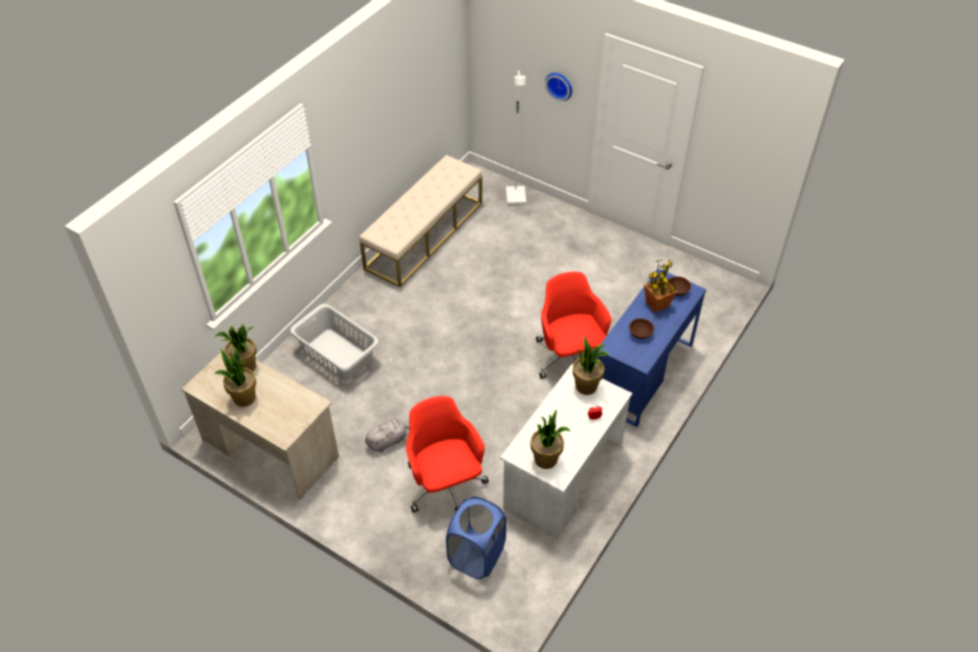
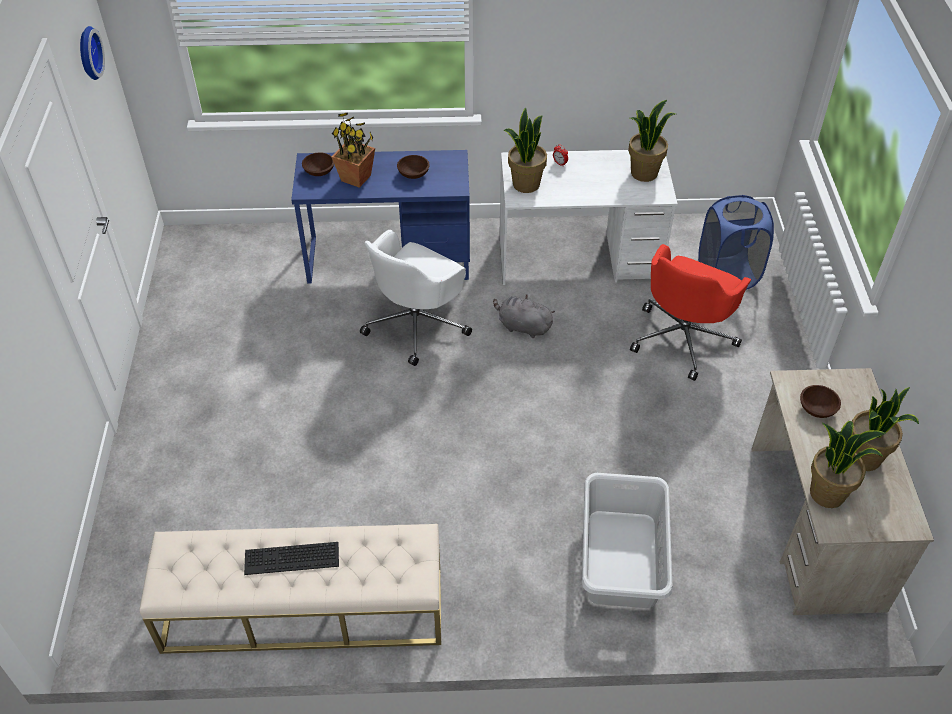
camera: 125 degrees left, 0 degrees up
grey plush toy [365,419,409,452] -> grey plush toy moved to [493,295,555,338]
white floor lamp [506,70,526,205] -> none
red office chair [536,271,611,379] -> white office chair [360,230,472,366]
wall clock [545,73,572,101] -> wall clock moved to [80,26,105,80]
none -> keyboard [244,542,339,575]
none -> brown bowl [800,385,841,418]

